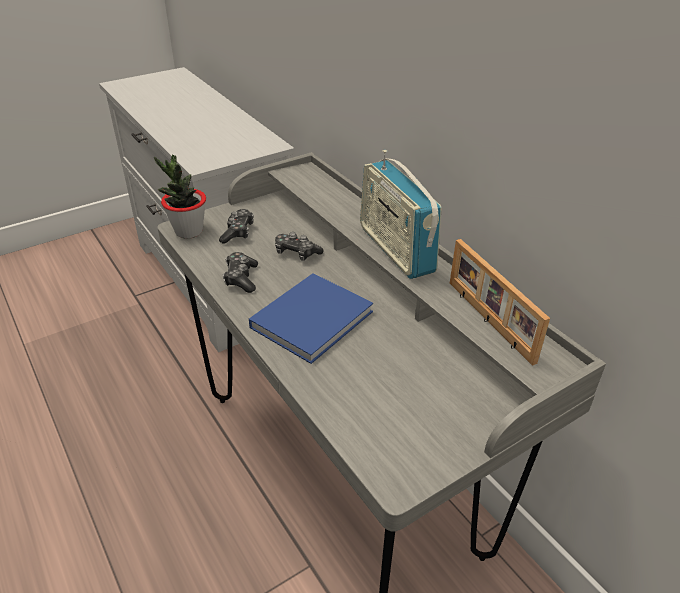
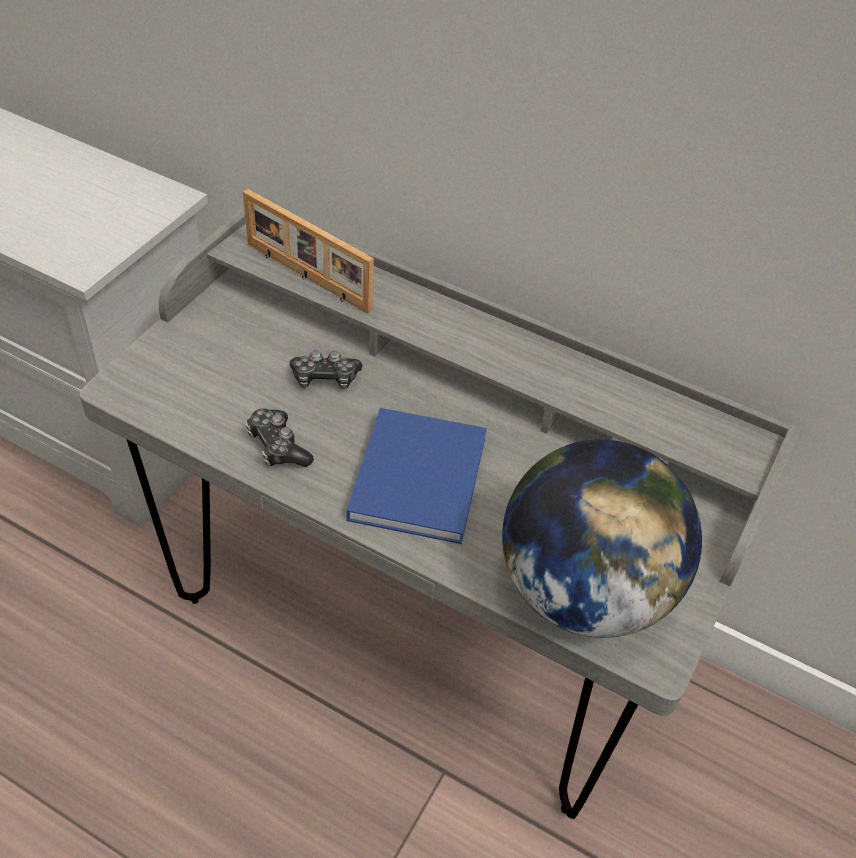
camera: 30 degrees left, 10 degrees up
potted plant [154,155,206,239] -> none
game controller [219,209,254,244] -> none
radio [360,150,442,279] -> none
picture frame [450,239,550,366] -> picture frame moved to [243,189,374,314]
none -> globe [502,439,702,638]

